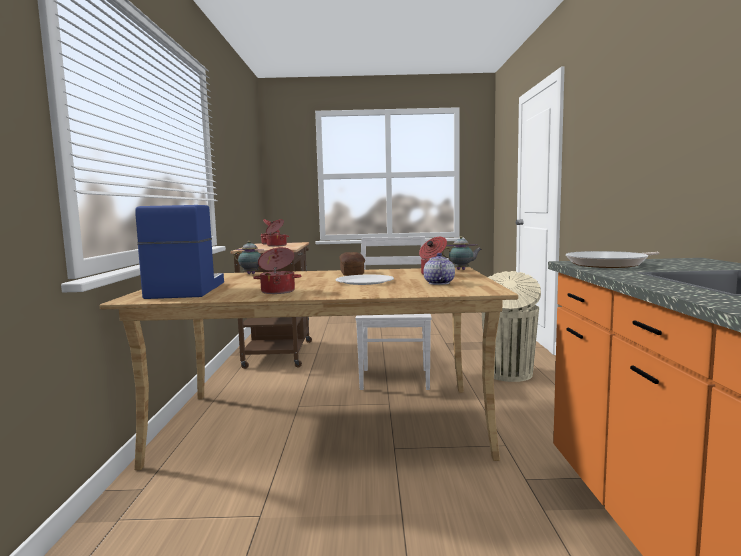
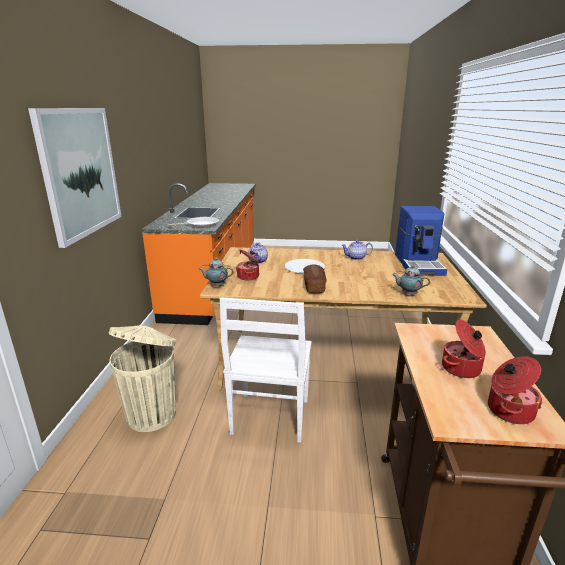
camera: 175 degrees left, 15 degrees up
cooking pot [253,247,302,294] -> teapot [342,240,373,260]
none -> picture [28,108,122,248]

